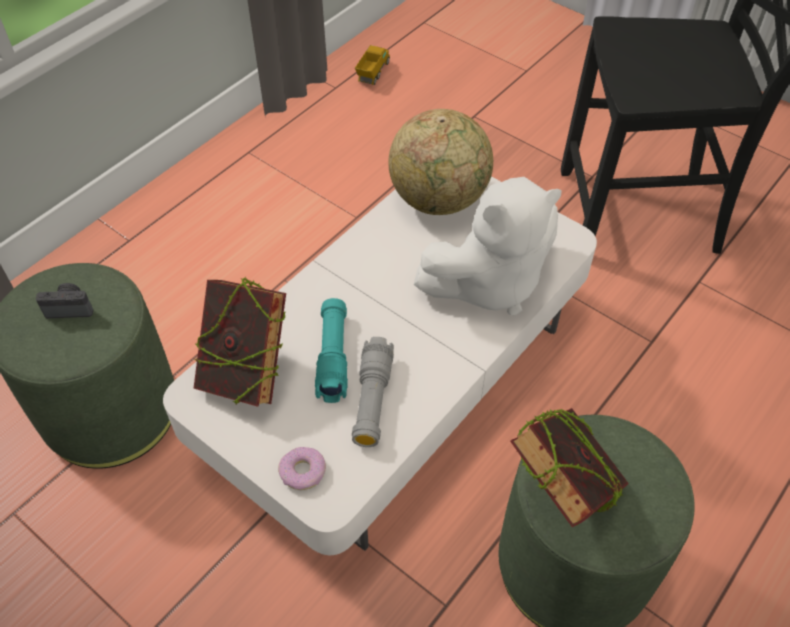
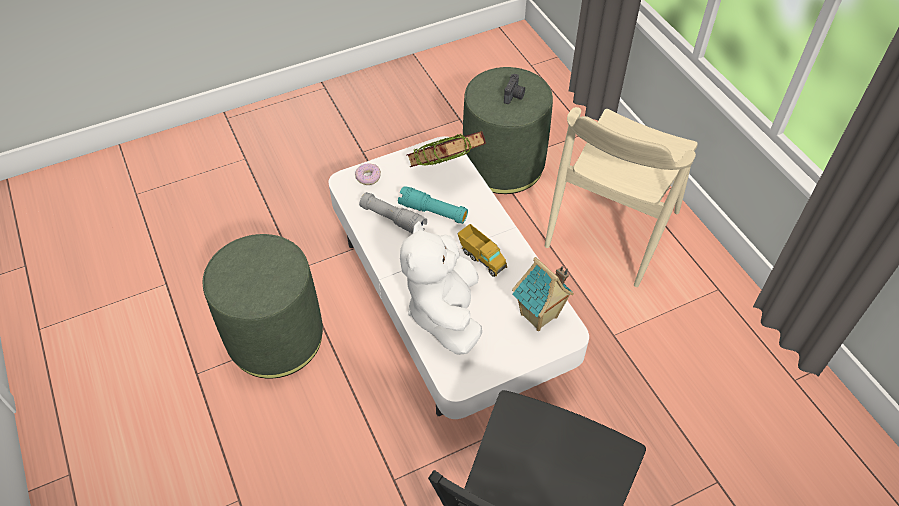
camera: 115 degrees right, 0 degrees up
toy truck [355,45,390,85] -> toy truck moved to [457,224,507,277]
globe [388,109,493,215] -> toy house [512,257,574,331]
book [510,408,629,527] -> none
none -> beige chair [545,107,698,287]

